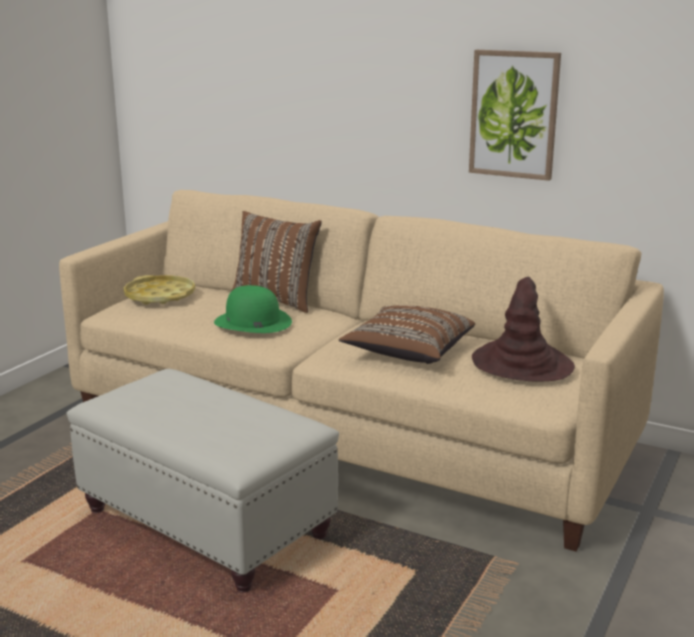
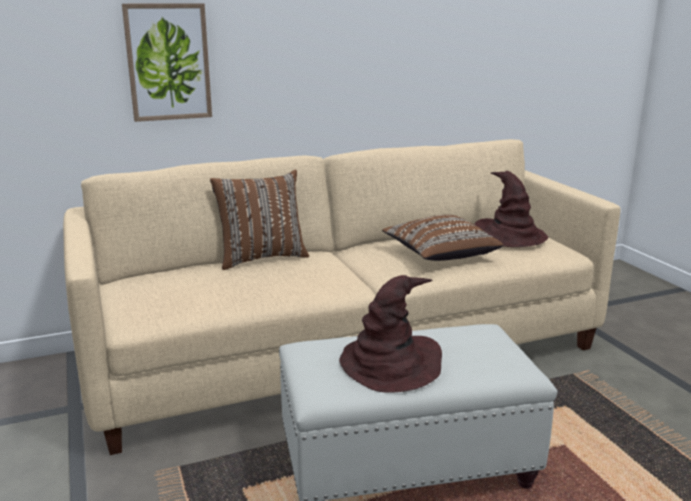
camera: 50 degrees left, 0 degrees up
yellow tray [124,275,195,305] -> none
green hat [214,285,292,333] -> none
picture [469,50,561,181] -> picture moved to [122,3,212,122]
none -> brown hat [339,275,442,393]

